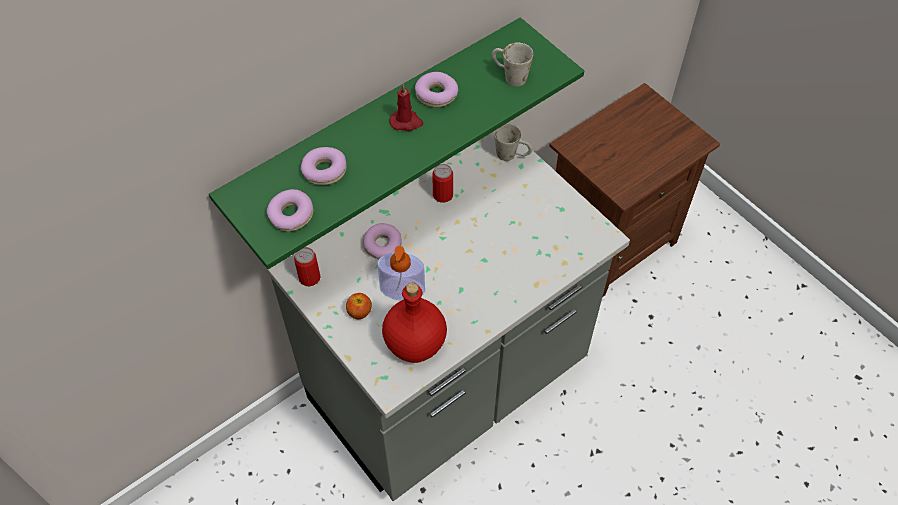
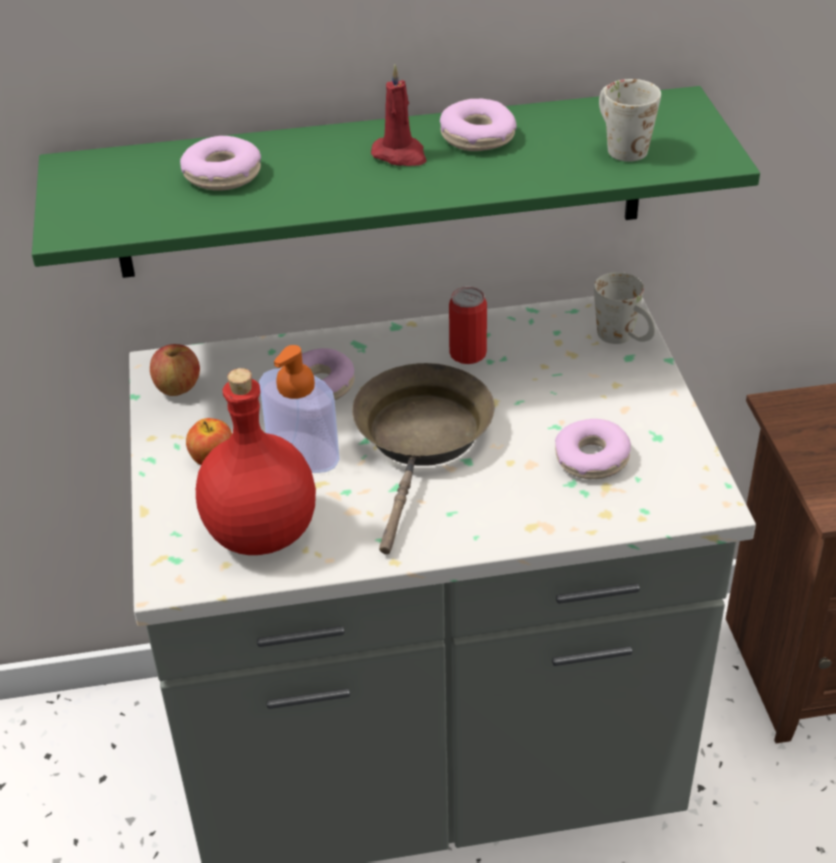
camera: 30 degrees right, 15 degrees down
donut [267,189,313,232] -> donut moved to [555,419,631,479]
can [294,247,321,286] -> apple [150,344,200,396]
none -> brown frying pan [352,363,494,554]

